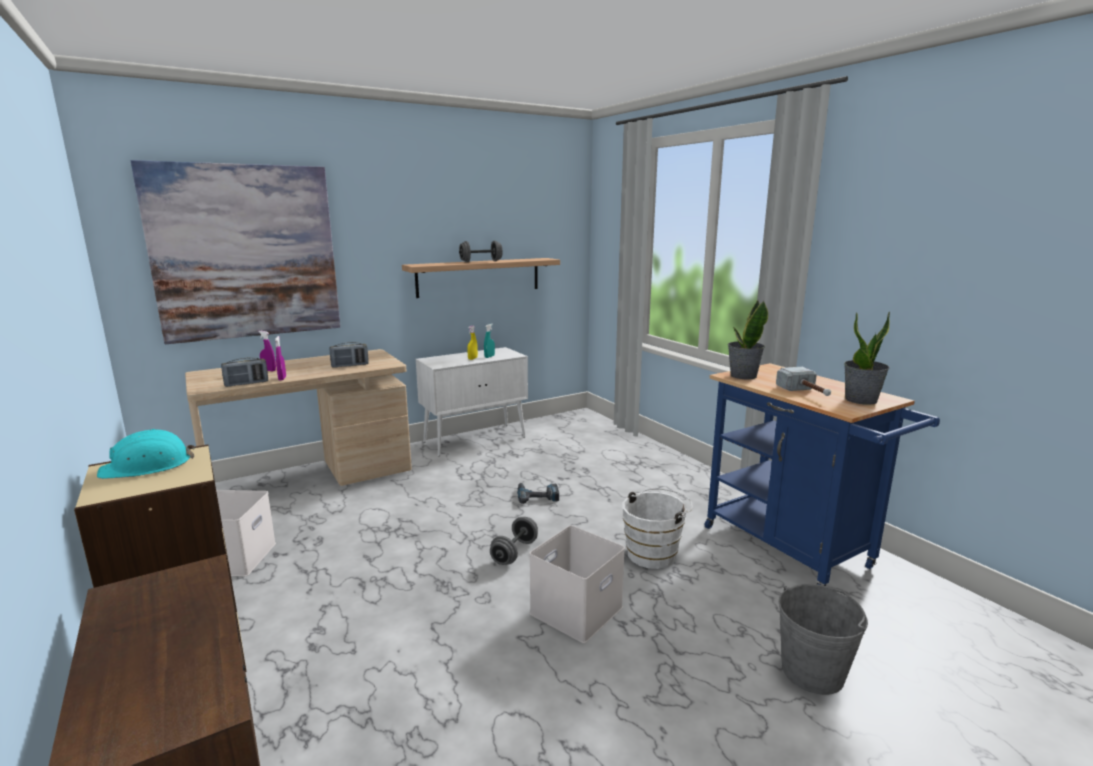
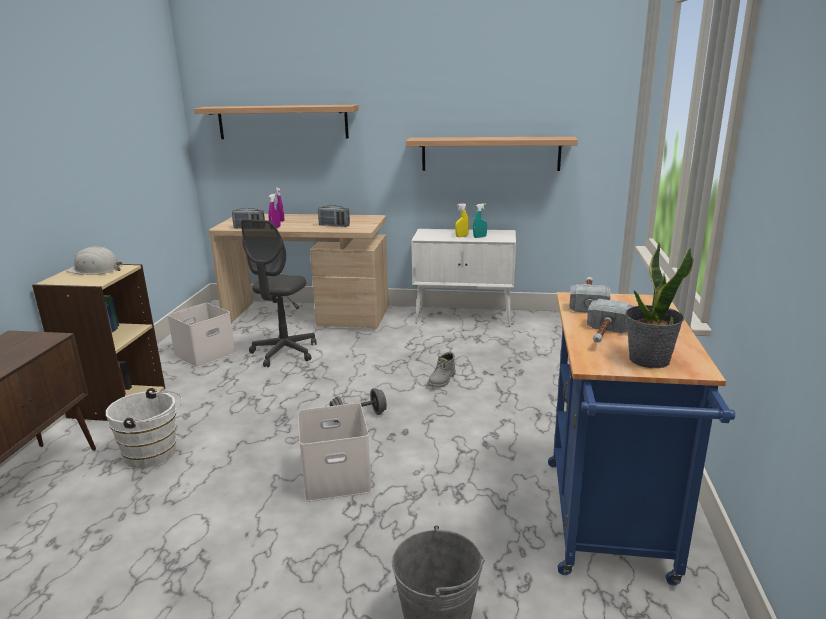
camera: 40 degrees right, 5 degrees up
turquoise hard hat [97,429,195,479] -> white hard hat [66,246,122,275]
picture [131,160,341,344] -> shelf [194,105,359,139]
grey dumbbell [459,241,503,262] -> none
power drill [517,483,559,504] -> grey boot [427,352,455,388]
white bucket [622,488,692,569] -> white bucket moved to [106,388,182,468]
potted plant [728,300,768,379] -> hammer [569,277,611,313]
none -> grey office chair [241,219,317,368]

